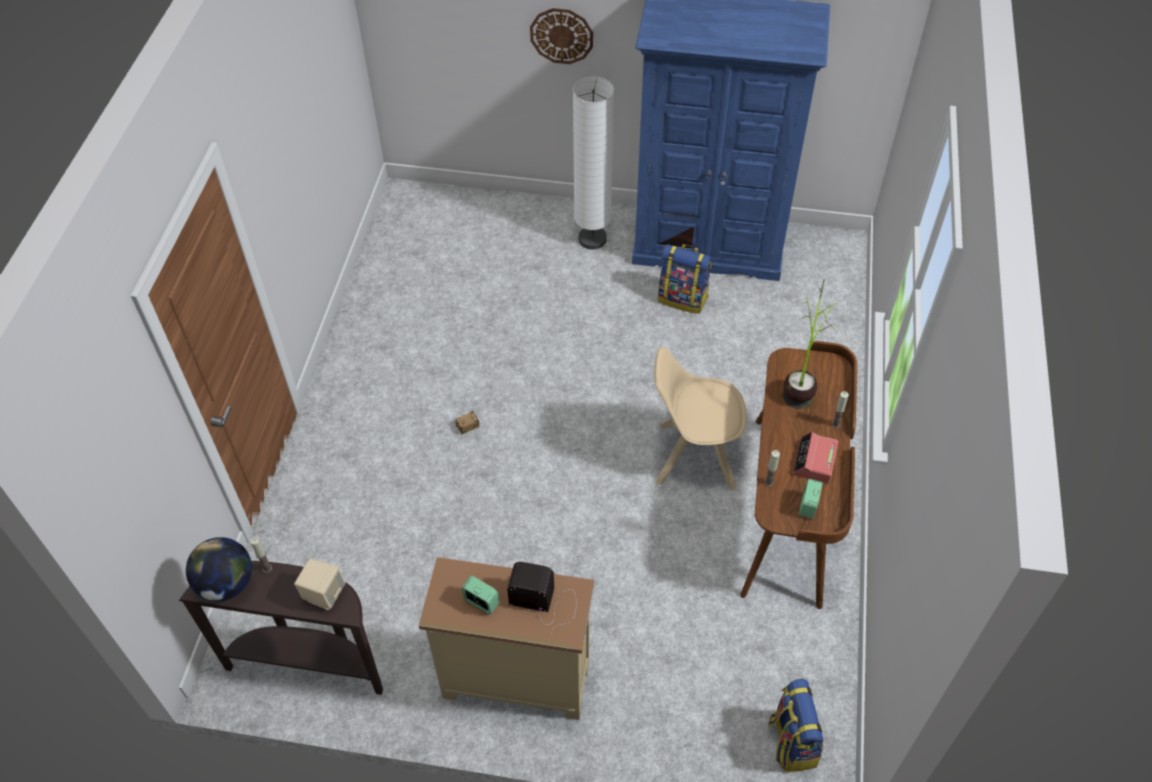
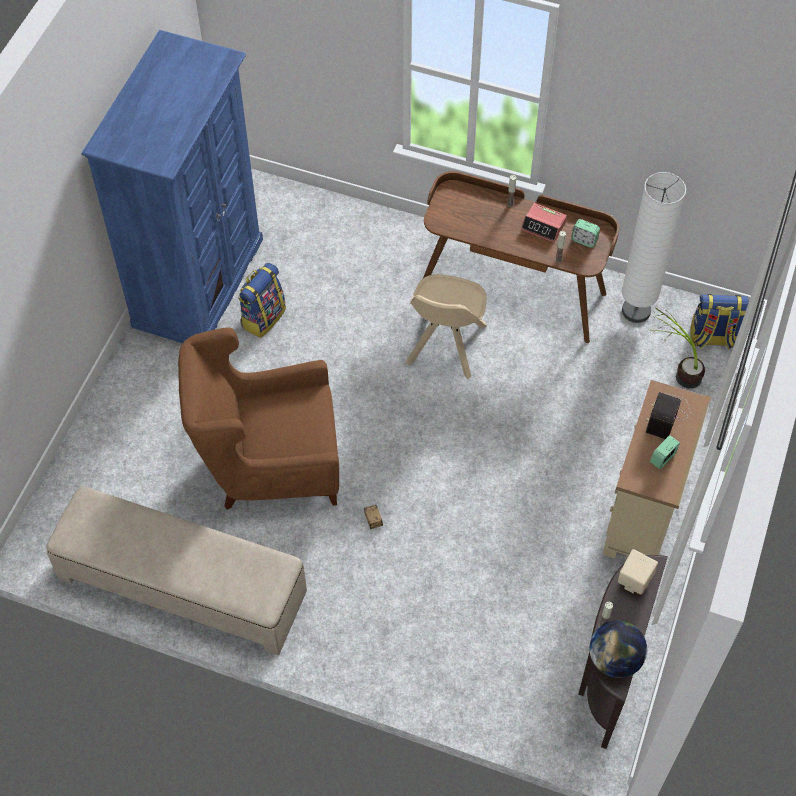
camera: 80 degrees left, 5 degrees up
wall clock [530,8,593,64] -> none
white floor lamp [573,77,614,250] -> white floor lamp moved to [622,172,686,323]
potted plant [783,279,838,409] -> potted plant moved to [650,308,705,388]
none -> beige bench [46,486,307,655]
none -> brown armchair [178,327,339,510]

